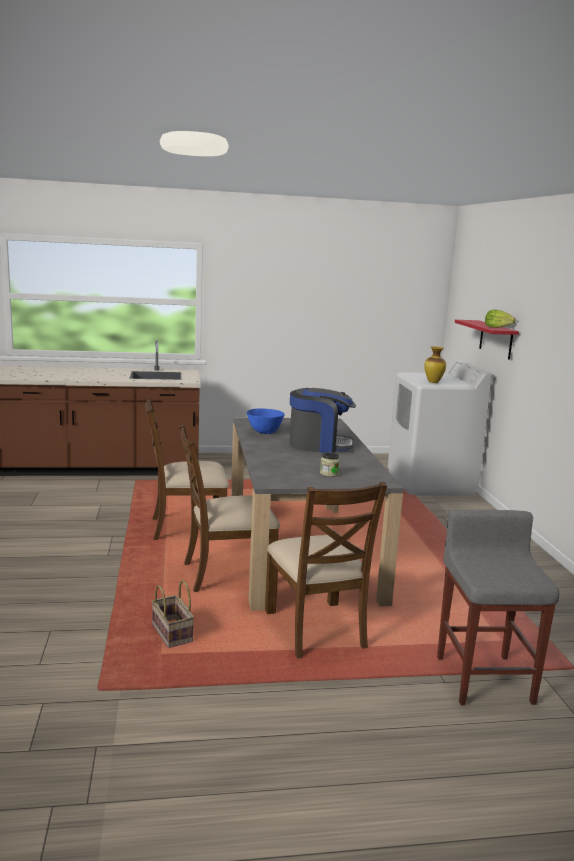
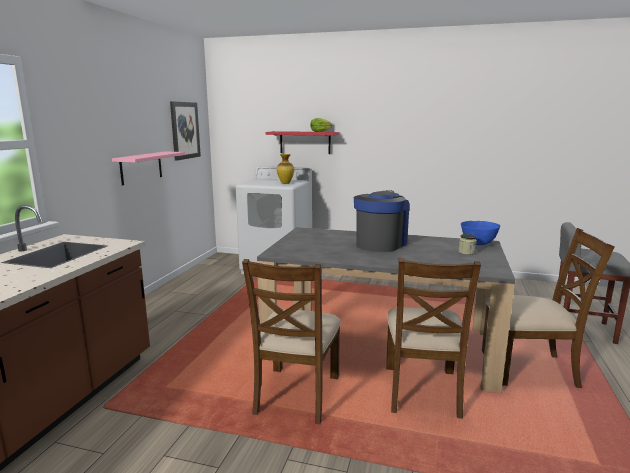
camera: 65 degrees left, 0 degrees up
basket [151,580,194,648] -> none
blue bowl [247,408,285,434] -> blue bowl moved to [461,221,500,245]
none -> pink shelf [112,151,185,186]
none -> picture [170,101,201,161]

